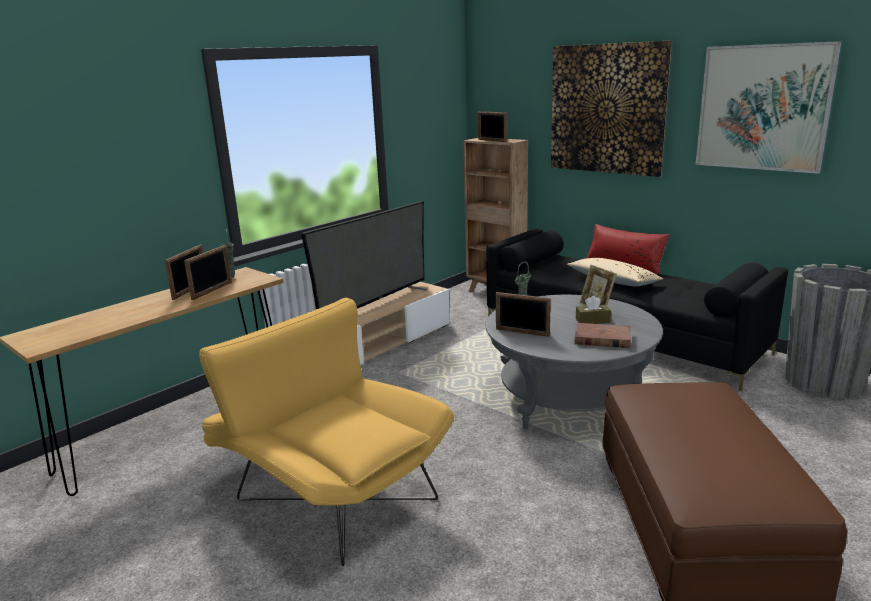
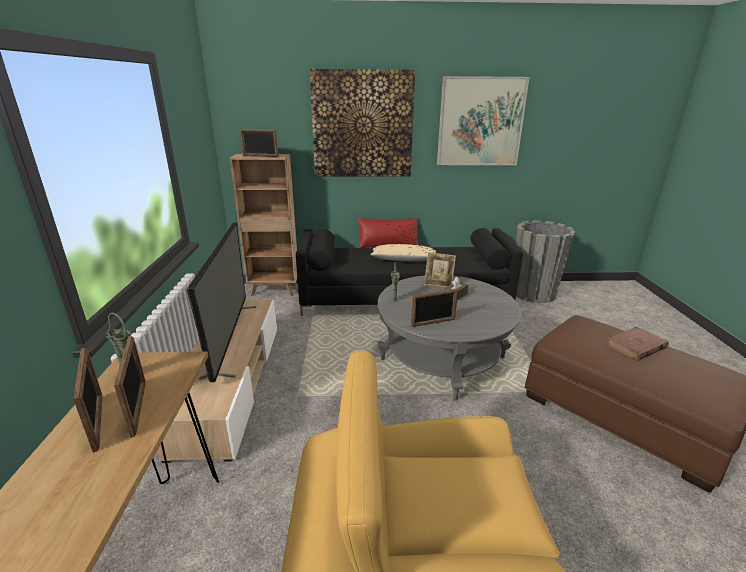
camera: 45 degrees left, 5 degrees up
brown book [575,323,631,348] -> brown book moved to [605,327,669,361]

